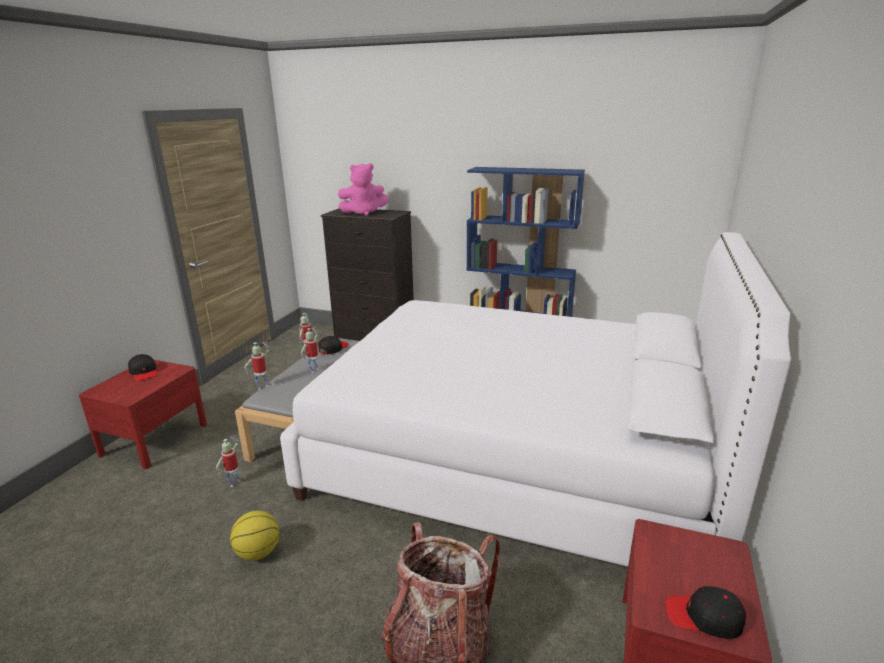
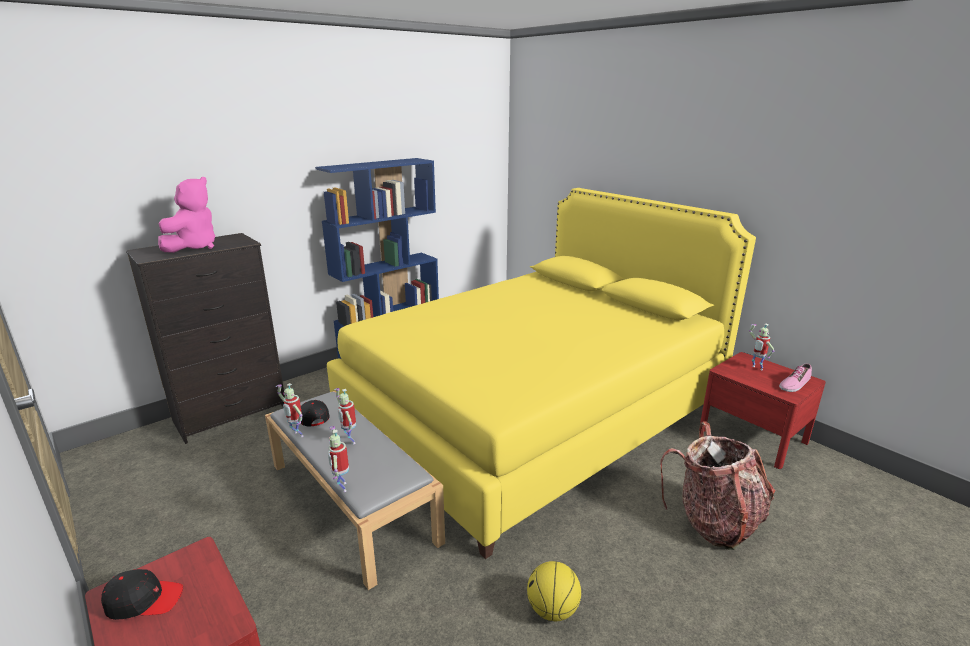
camera: 60 degrees left, 0 degrees up
toy robot [216,436,240,487] -> toy robot moved to [749,324,774,371]
white bed [280,232,791,567] -> yellow bed [327,188,756,559]
black cap [665,586,746,639] -> shoe [779,363,812,392]

